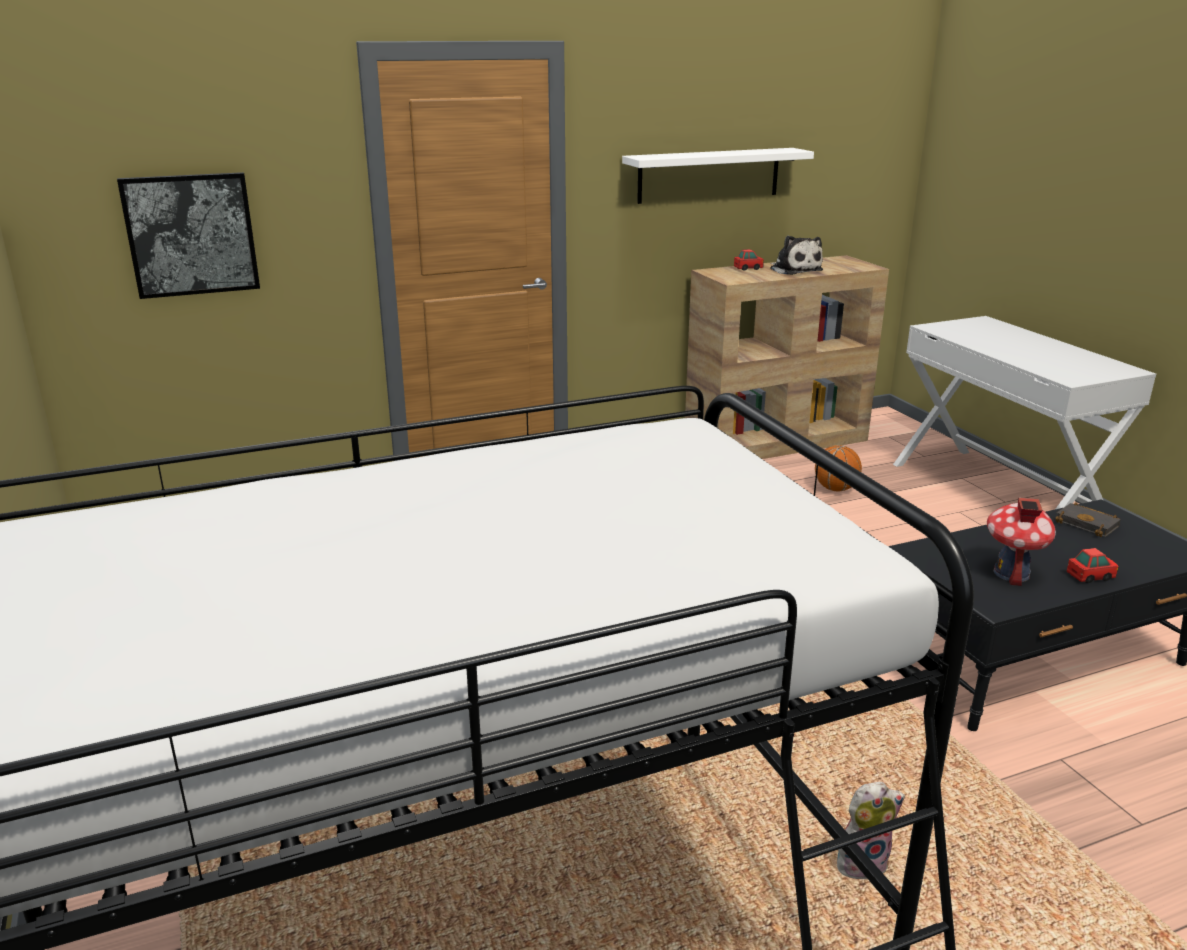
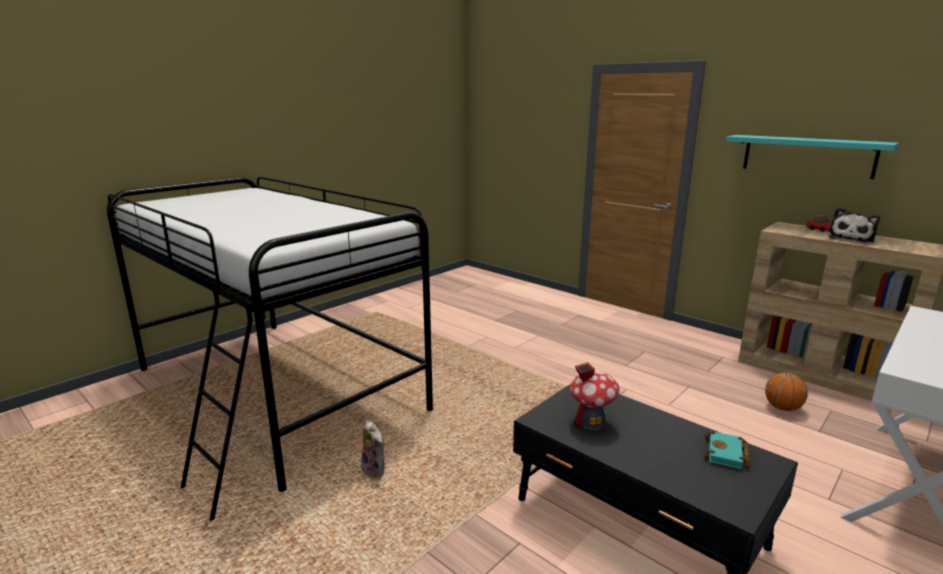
camera: 65 degrees right, 5 degrees down
picture [117,172,260,299] -> none
white shelf [622,148,814,204] -> turquoise shelf [726,135,900,179]
black book [1055,502,1121,537] -> turquoise book [704,431,750,469]
toy car [1067,548,1119,583] -> none

